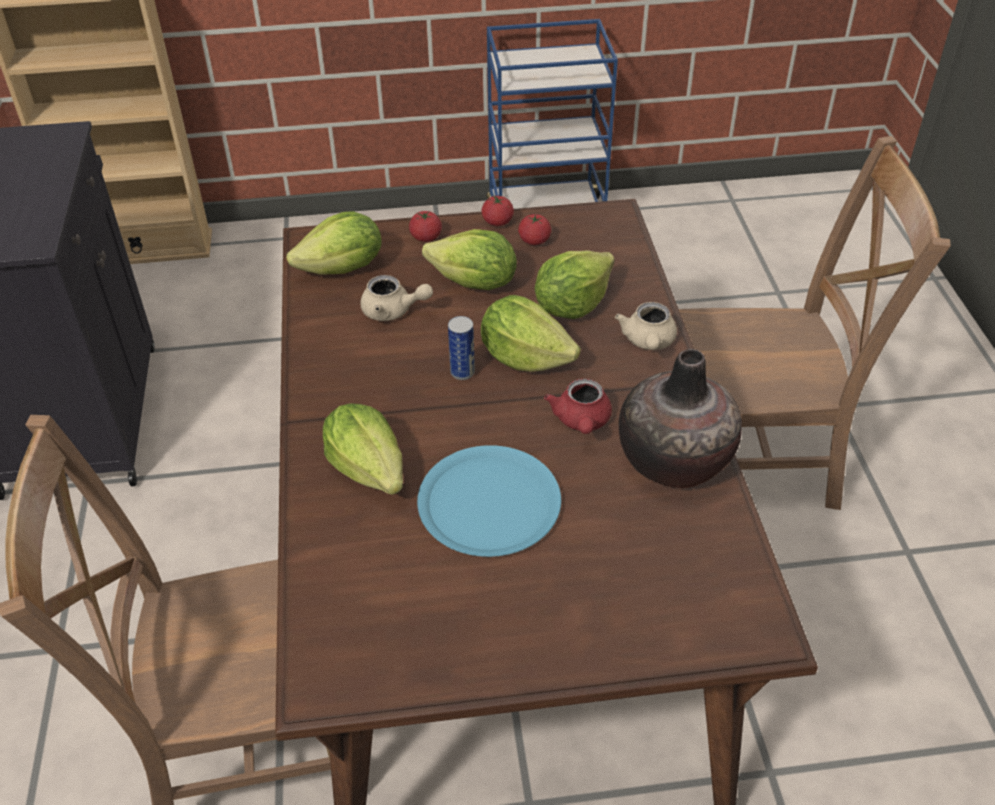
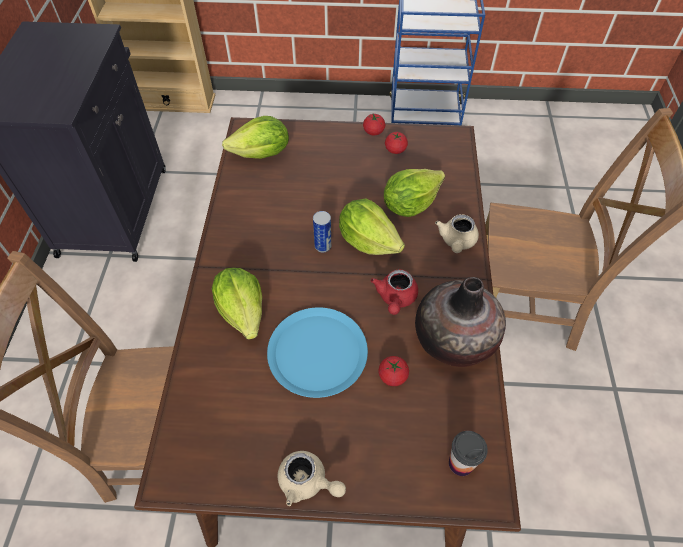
camera: 10 degrees right, 10 degrees up
beige teapot [360,275,433,321] -> beige teapot moved to [277,451,346,506]
tomato [409,211,442,242] -> tomato moved to [378,356,409,386]
lettuce [422,229,517,290] -> none
none -> cup [449,431,488,476]

